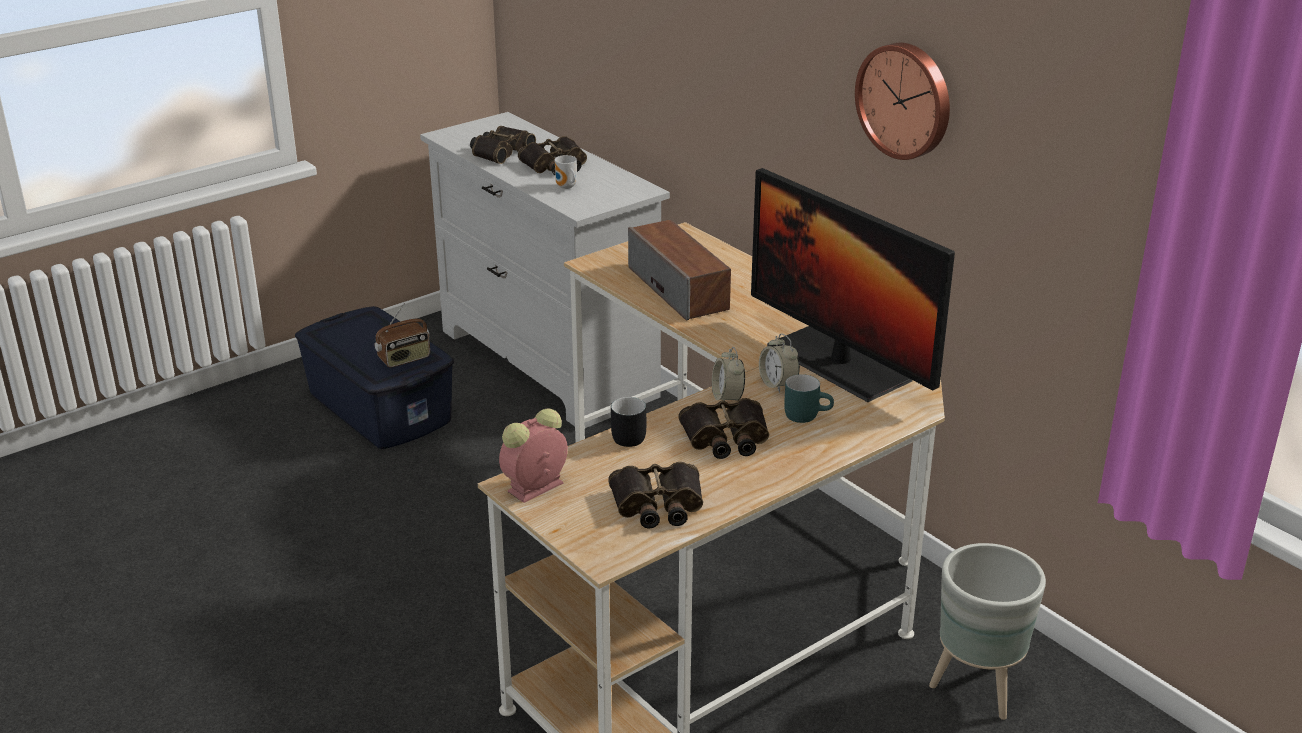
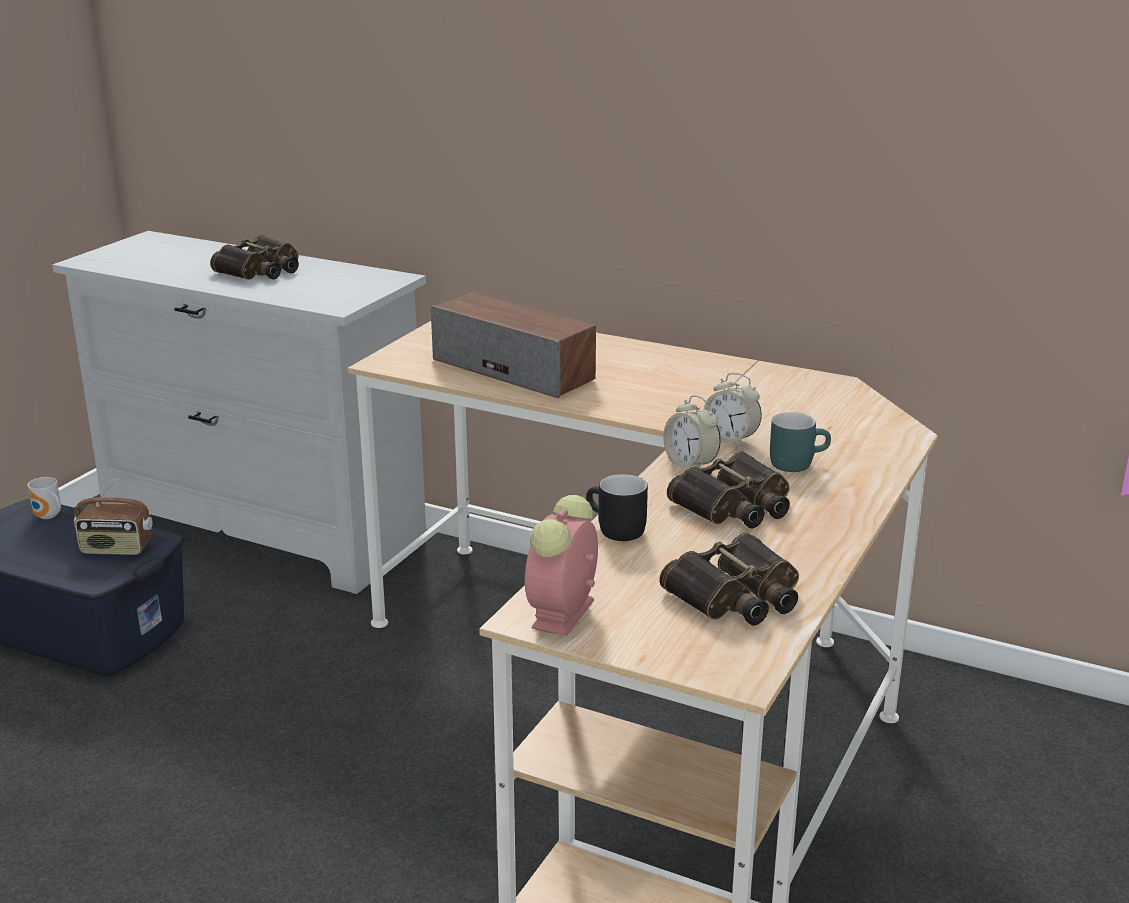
camera: 25 degrees left, 5 degrees down
radio [374,303,430,368] -> radio turned 60 degrees clockwise [74,475,152,555]
binoculars [470,126,536,164] -> none
mug [555,155,577,189] -> mug moved to [27,477,61,519]
monitor [751,168,955,402] -> none
wall clock [855,43,950,160] -> none
grey planter [929,543,1046,720] -> none

